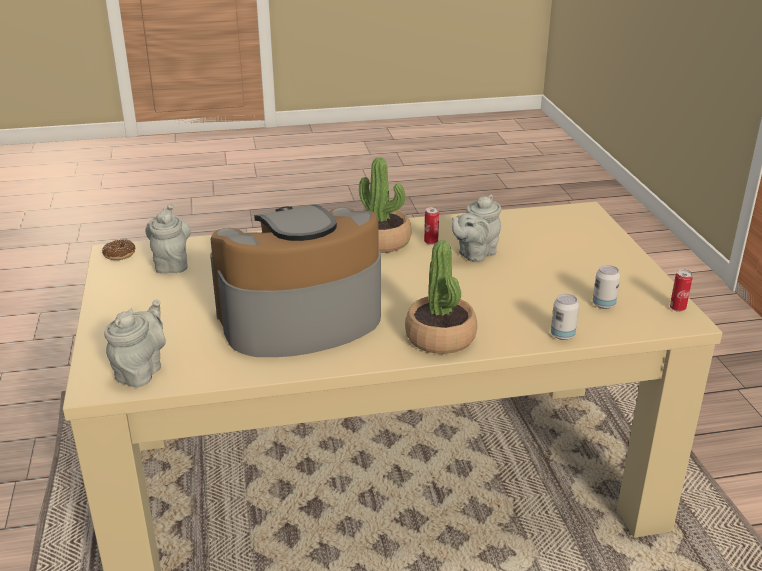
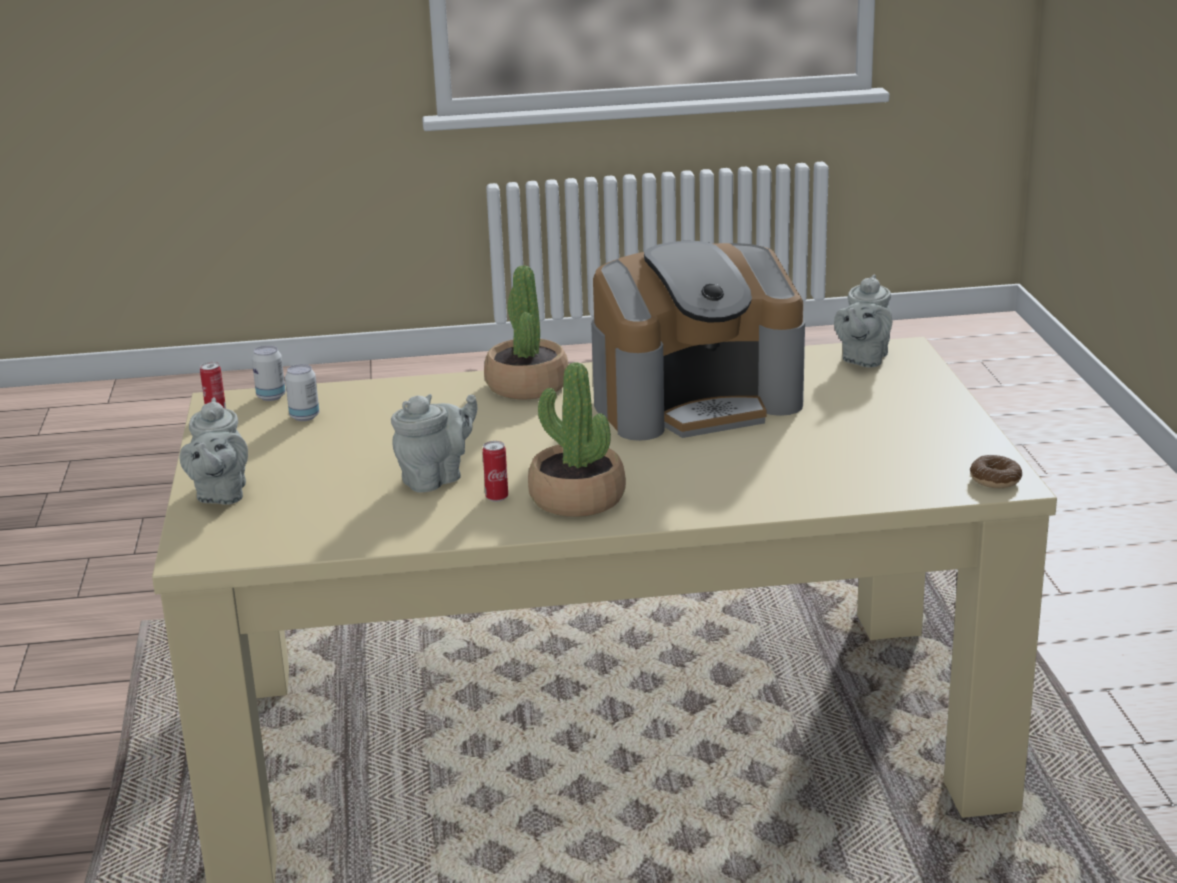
camera: 175 degrees left, 5 degrees down
grey teapot [145,203,191,274] -> grey teapot moved to [179,397,248,505]
can [551,294,579,340] -> can moved to [252,346,286,401]

